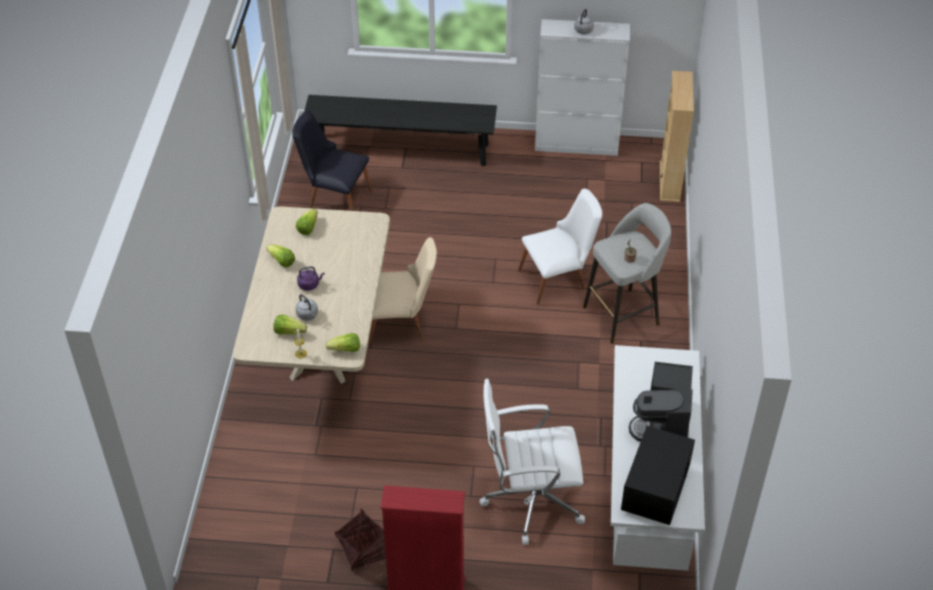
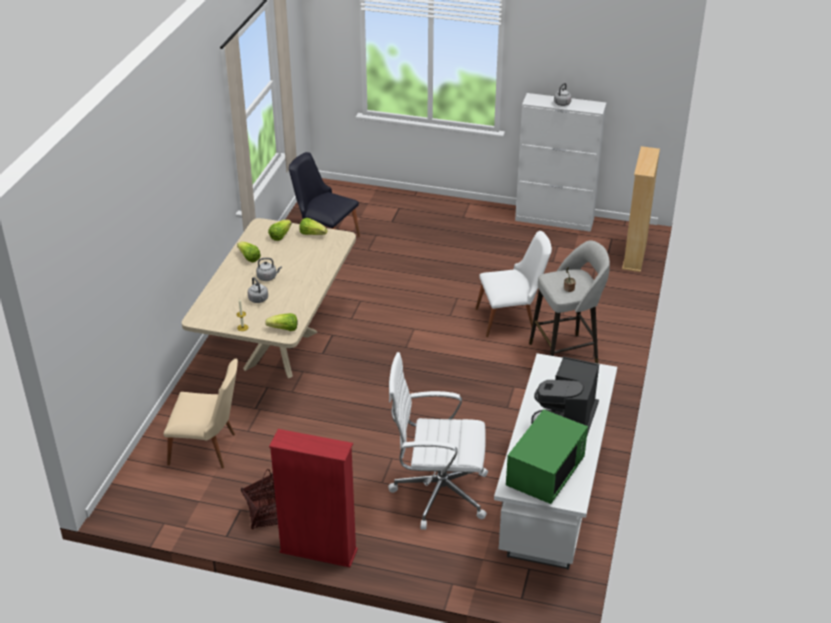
camera: 10 degrees right, 10 degrees down
lettuce [274,314,307,335] -> lettuce moved to [299,218,327,235]
purple kettle [297,266,325,291] -> grey kettle [256,258,282,281]
black bench [304,95,497,166] -> none
beige chair [368,237,437,344] -> beige chair moved to [164,358,238,469]
black microwave [621,426,695,525] -> green microwave [506,409,588,504]

